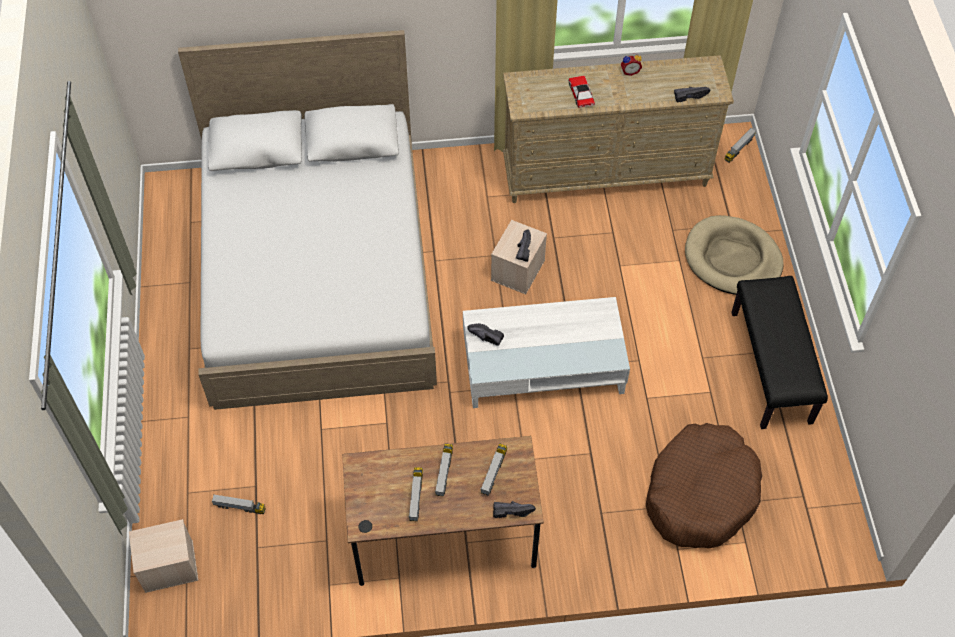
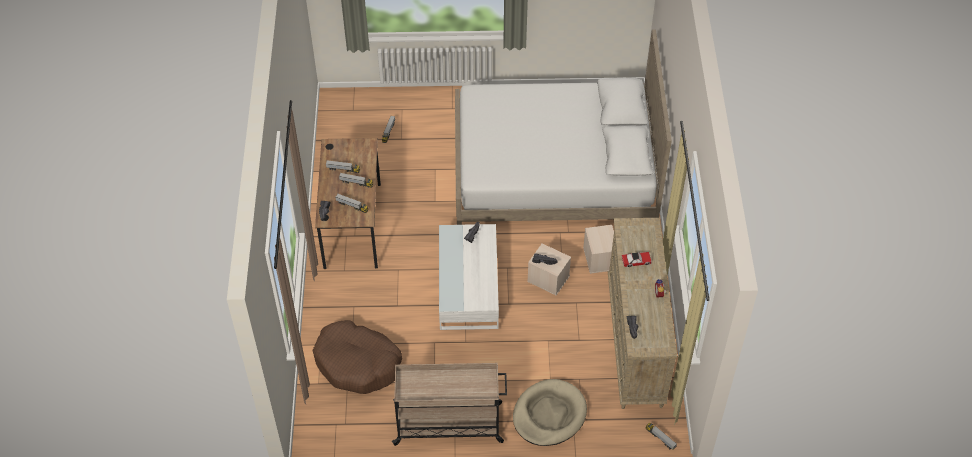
camera: 95 degrees right, 5 degrees down
beige storage box [129,519,199,593] -> beige storage box moved to [583,225,614,274]
black bench [731,276,828,429] -> beige cart [392,363,507,446]

